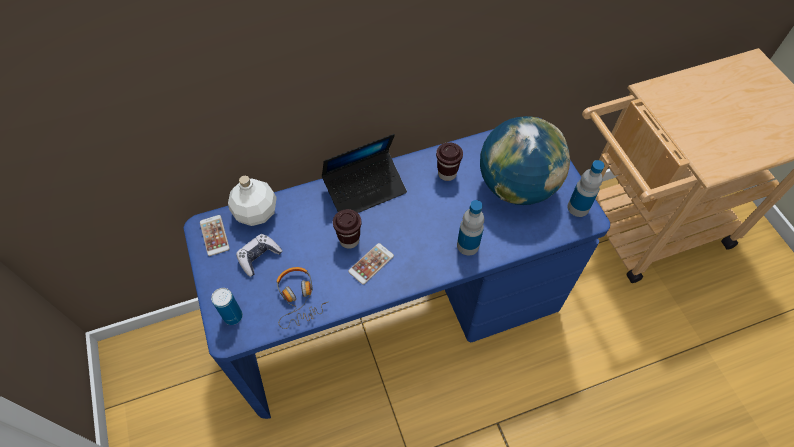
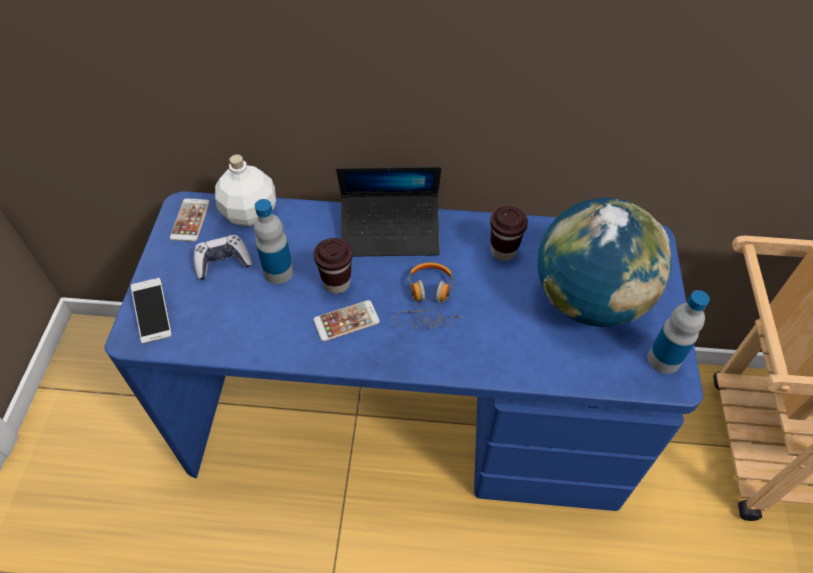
camera: 25 degrees right, 5 degrees down
can [211,288,243,325] -> phone [131,278,172,344]
headphones [277,267,329,329] -> headphones moved to [393,263,463,330]
bottle [457,200,484,255] -> bottle moved to [254,199,294,284]

